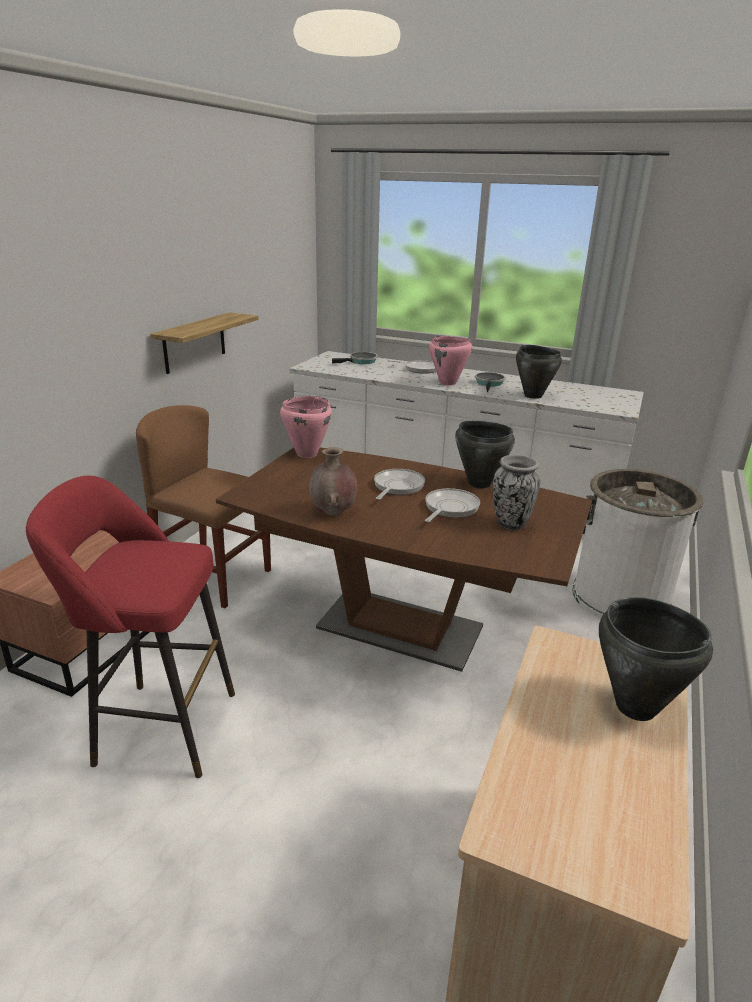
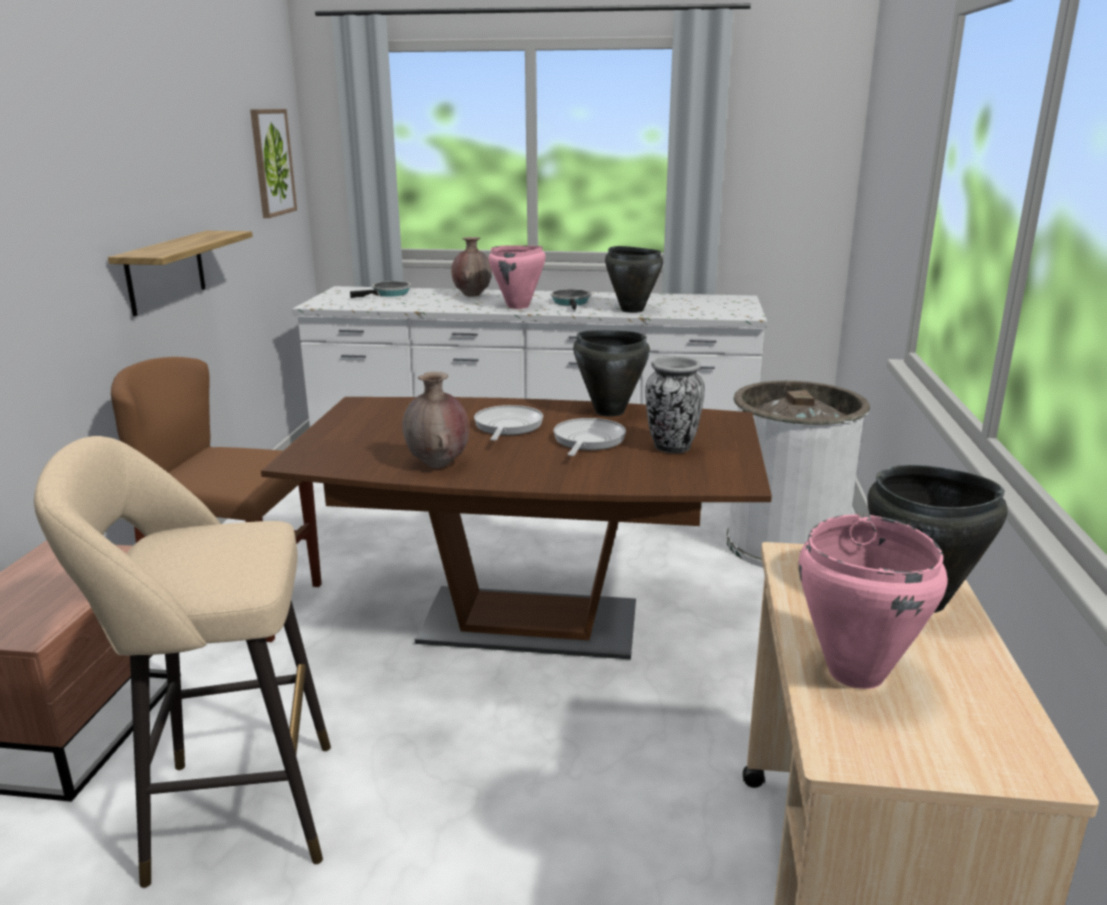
camera: 15 degrees left, 5 degrees down
red stool [26,475,235,778] -> beige stool [34,436,331,888]
pink cooking pot [280,396,332,458] -> pink cooking pot moved to [798,514,948,689]
frying pan [387,360,436,374] -> brown vase [451,237,492,297]
none -> picture [250,109,297,218]

